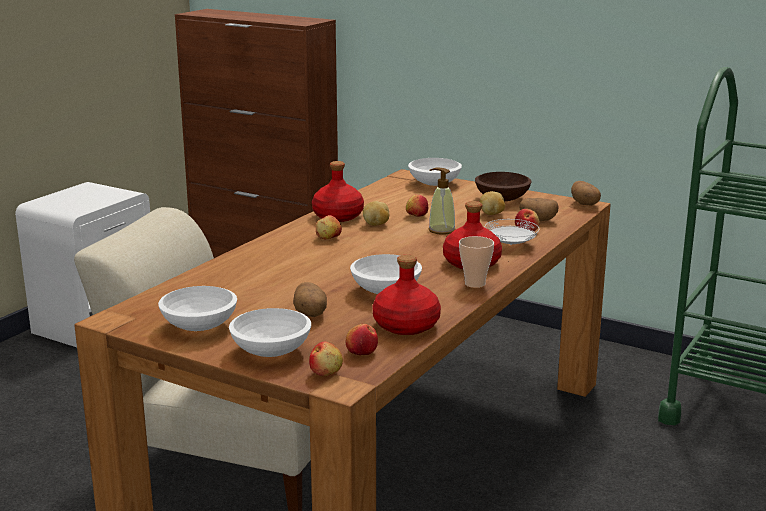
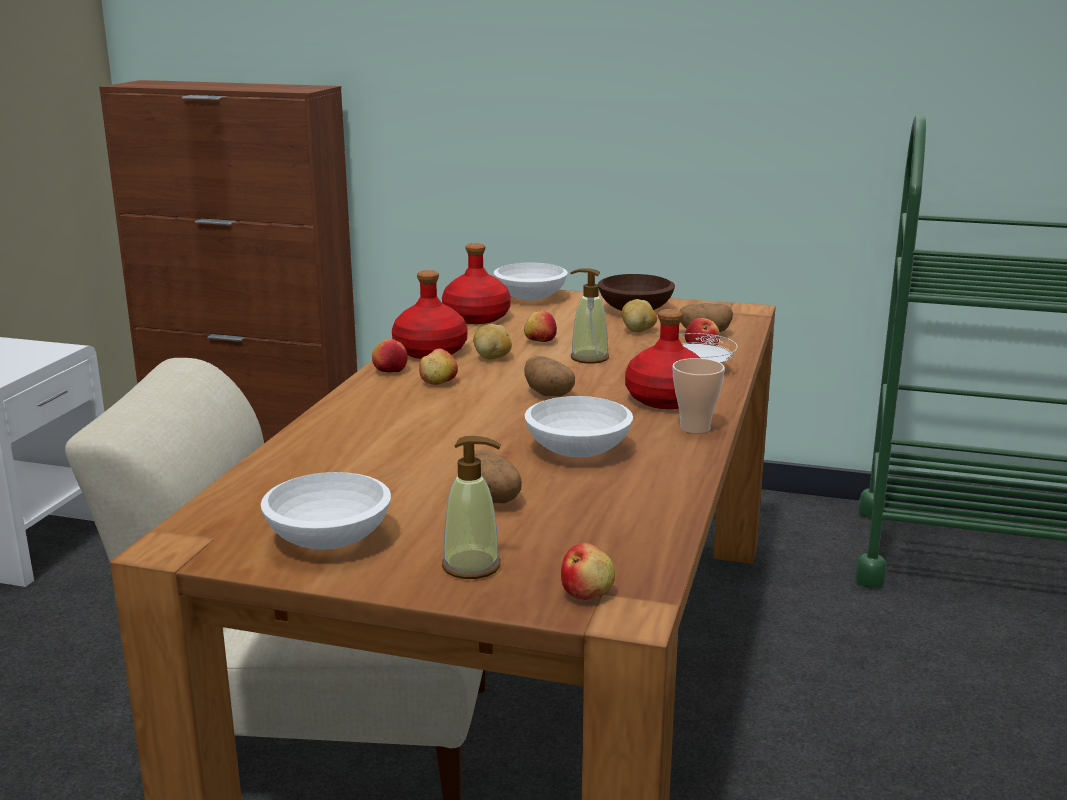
camera: 15 degrees left, 0 degrees up
white bowl [229,308,311,357] -> soap dispenser [442,436,501,579]
apple [346,324,378,355] -> apple moved to [372,339,408,373]
red bottle [372,254,441,335] -> red bottle moved to [442,243,511,324]
potato [571,181,601,206] -> potato moved to [524,356,575,397]

